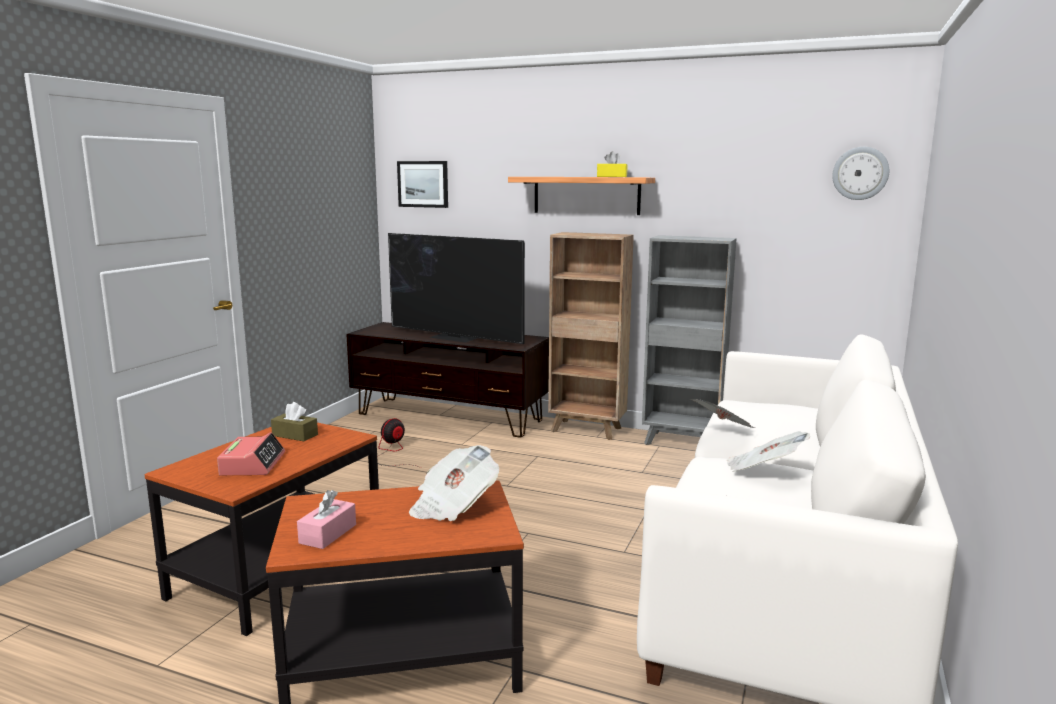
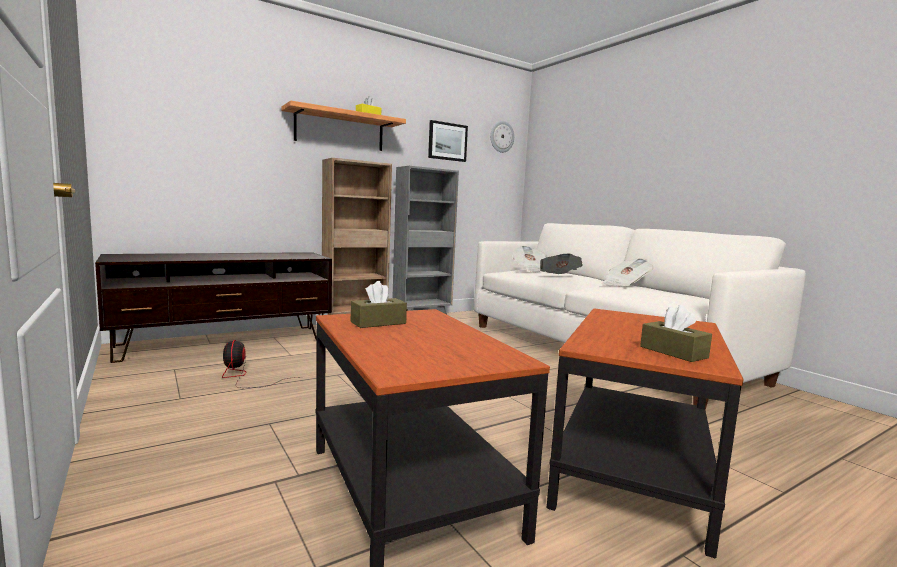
camera: 55 degrees left, 5 degrees down
alarm clock [217,432,285,475] -> none
pink tissue box [297,490,356,549] -> brown tissue box [640,305,712,362]
television [388,233,525,344] -> none
picture [397,161,448,208] -> picture moved to [428,120,468,162]
newspaper [409,445,499,521] -> newspaper moved to [513,246,547,272]

